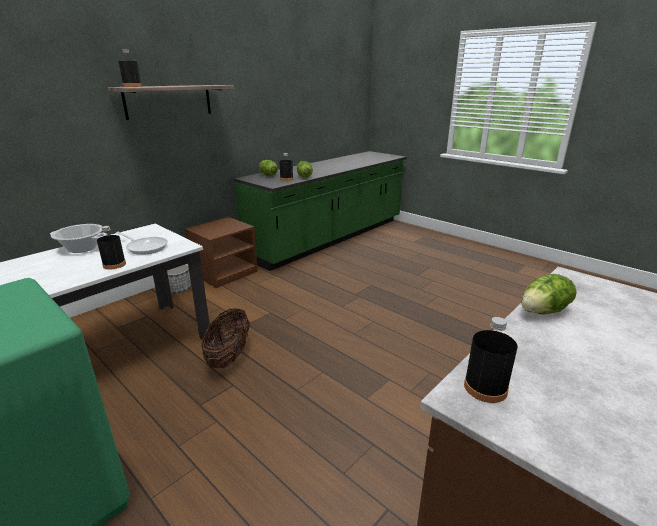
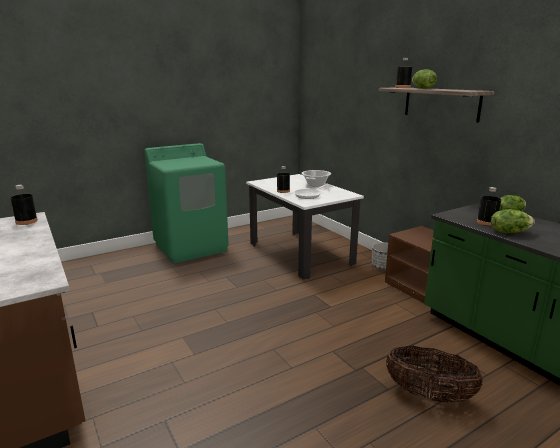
camera: 105 degrees right, 5 degrees down
basket [201,308,250,368] -> basket moved to [386,346,483,403]
lettuce [522,274,577,315] -> lettuce moved to [412,69,437,89]

